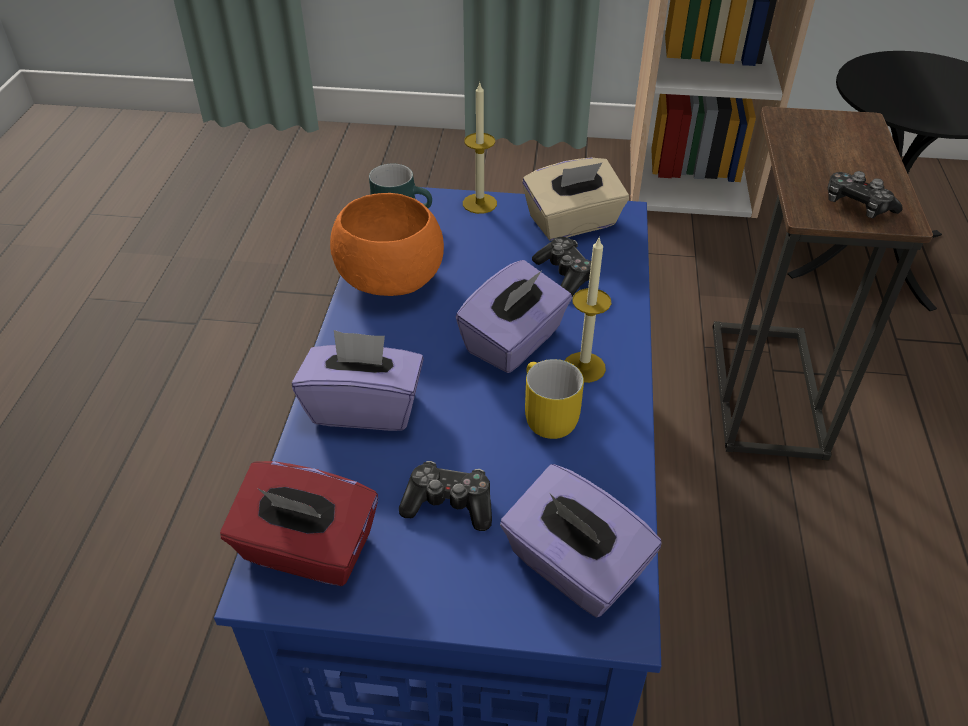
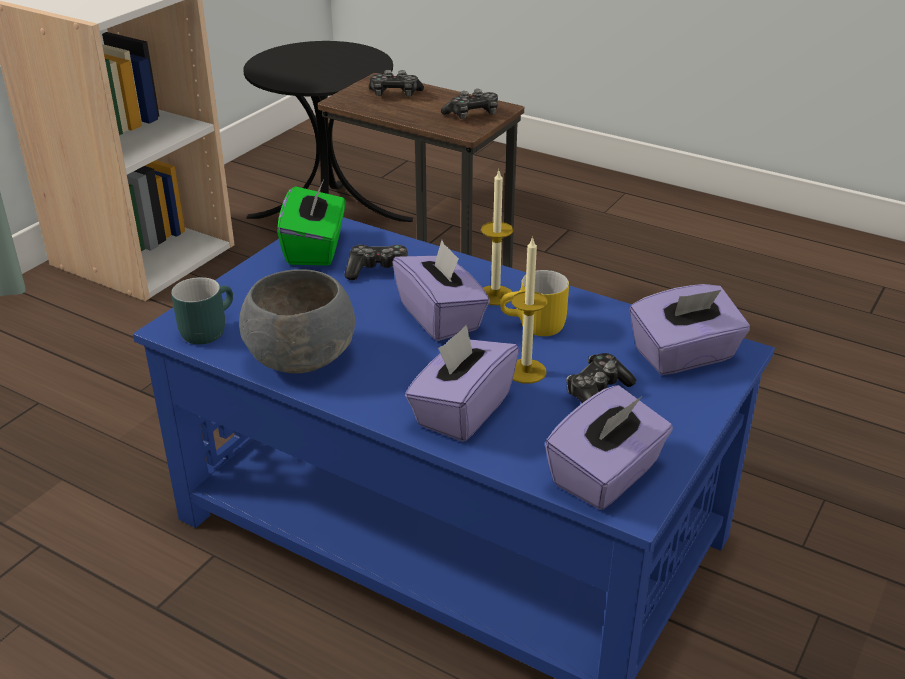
camera: 65 degrees left, 10 degrees down
red tissue box [220,461,378,586] -> purple tissue box [545,385,673,510]
orange bowl [330,193,444,296] -> grey bowl [239,269,355,374]
candle [463,81,497,214] -> candle moved to [511,236,548,383]
beige tissue box [522,158,629,241] -> green tissue box [277,180,345,265]
none -> game controller [369,70,424,96]

